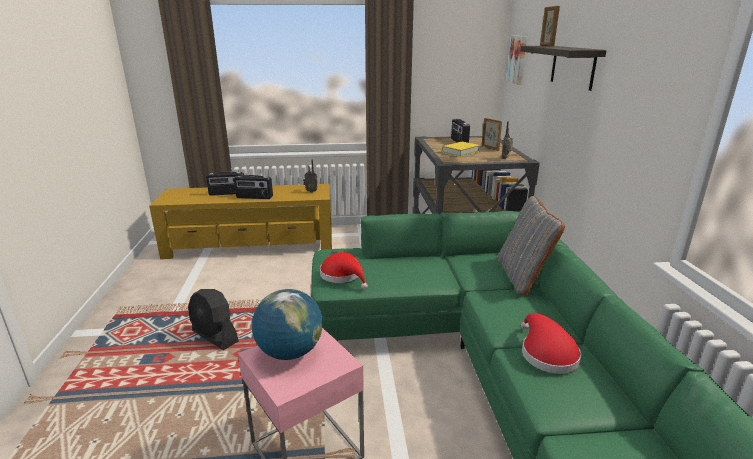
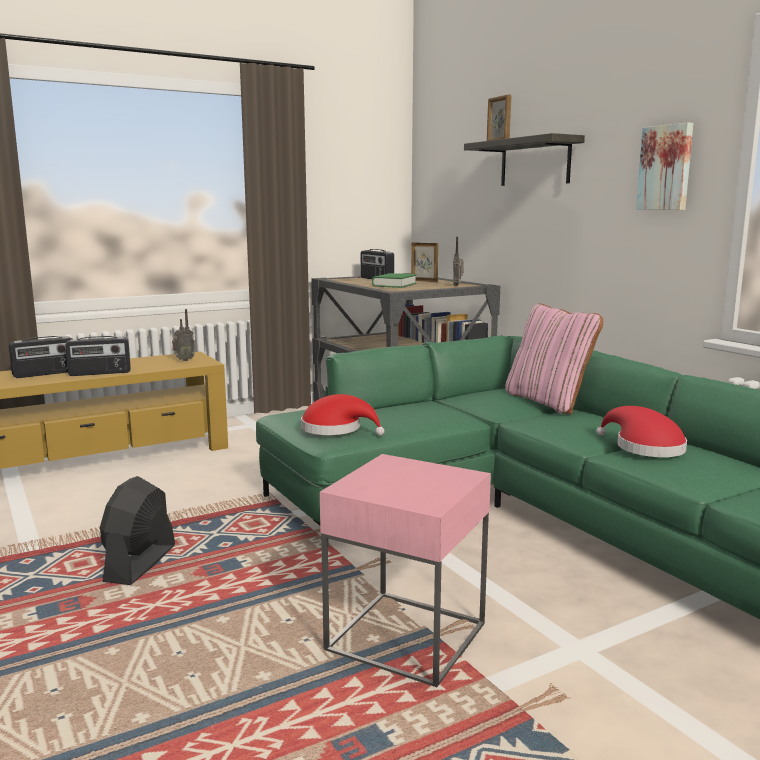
camera: 25 degrees left, 10 degrees down
black fan [188,289,239,350] -> black fan turned 90 degrees clockwise [100,476,175,585]
globe [252,289,323,360] -> none
yellow book [442,142,480,157] -> green book [372,273,417,288]
grey pillow [498,196,565,296] -> pink pillow [505,303,603,414]
picture [507,36,527,85] -> picture moved to [636,122,693,210]

